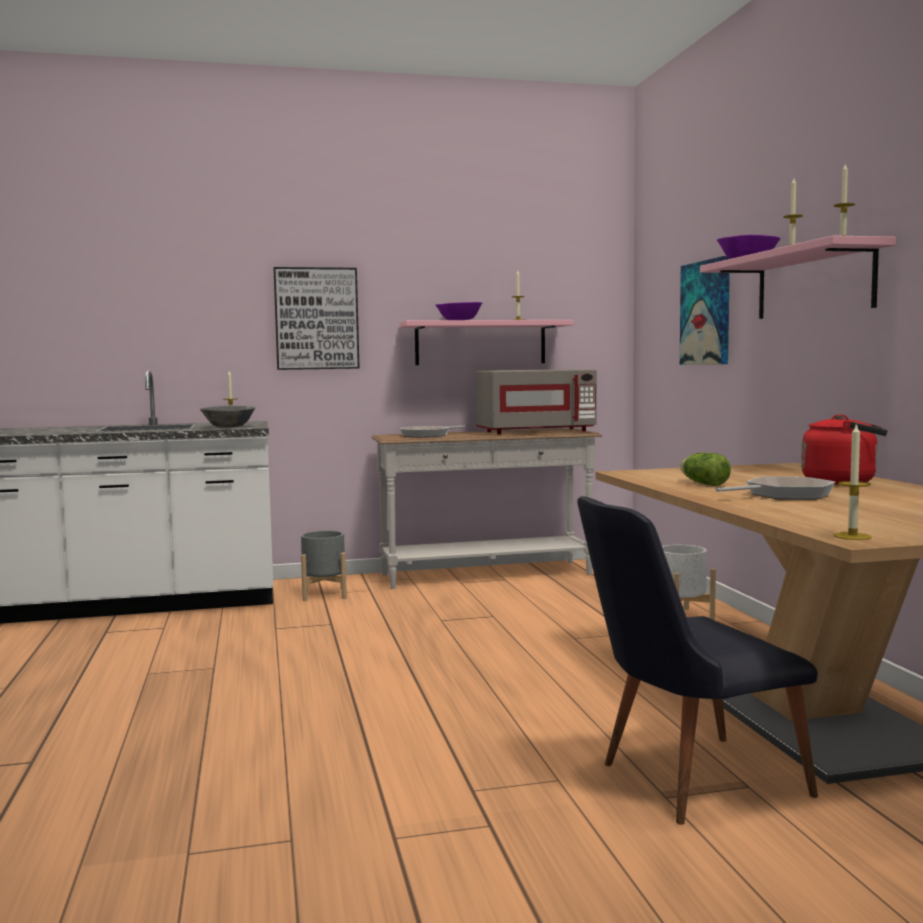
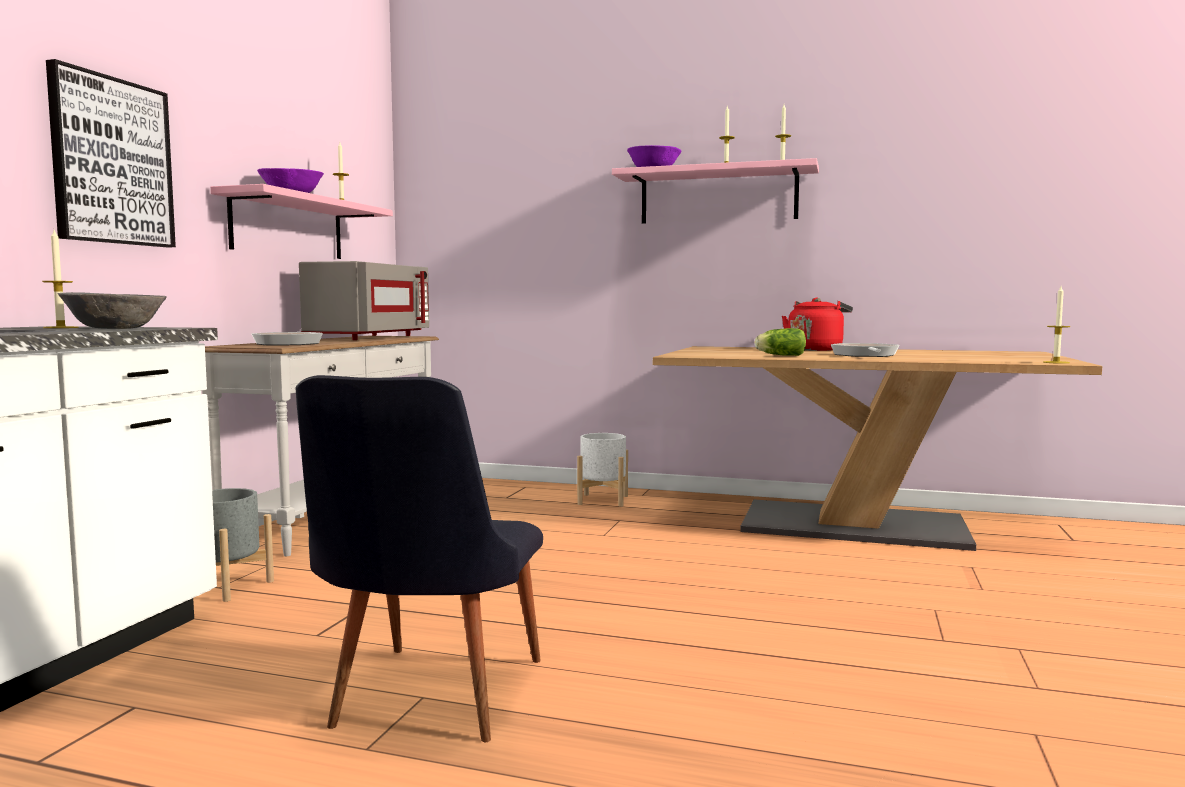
camera: 60 degrees left, 0 degrees up
black chair [577,496,818,825] -> black chair moved to [295,375,543,742]
picture [680,256,730,365] -> none

